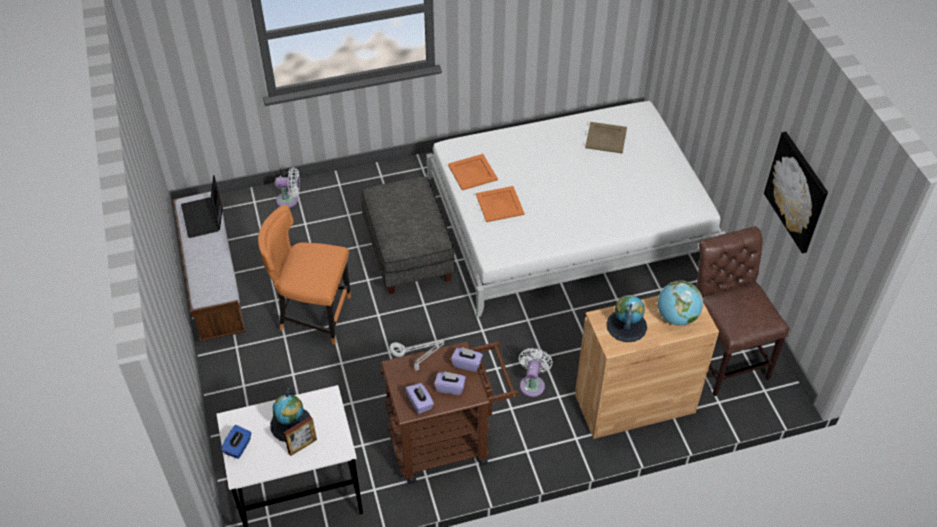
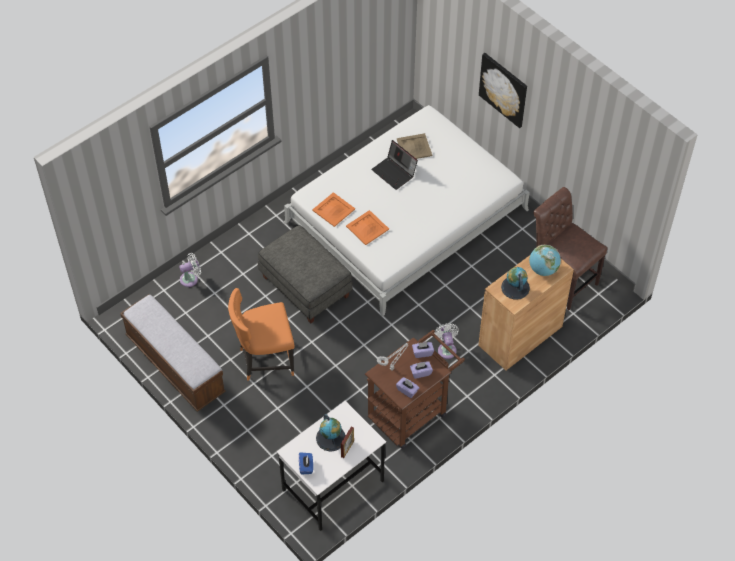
camera: 25 degrees left, 5 degrees up
laptop [181,175,223,238] -> laptop moved to [371,140,418,190]
picture [764,132,828,253] -> picture moved to [479,53,527,128]

